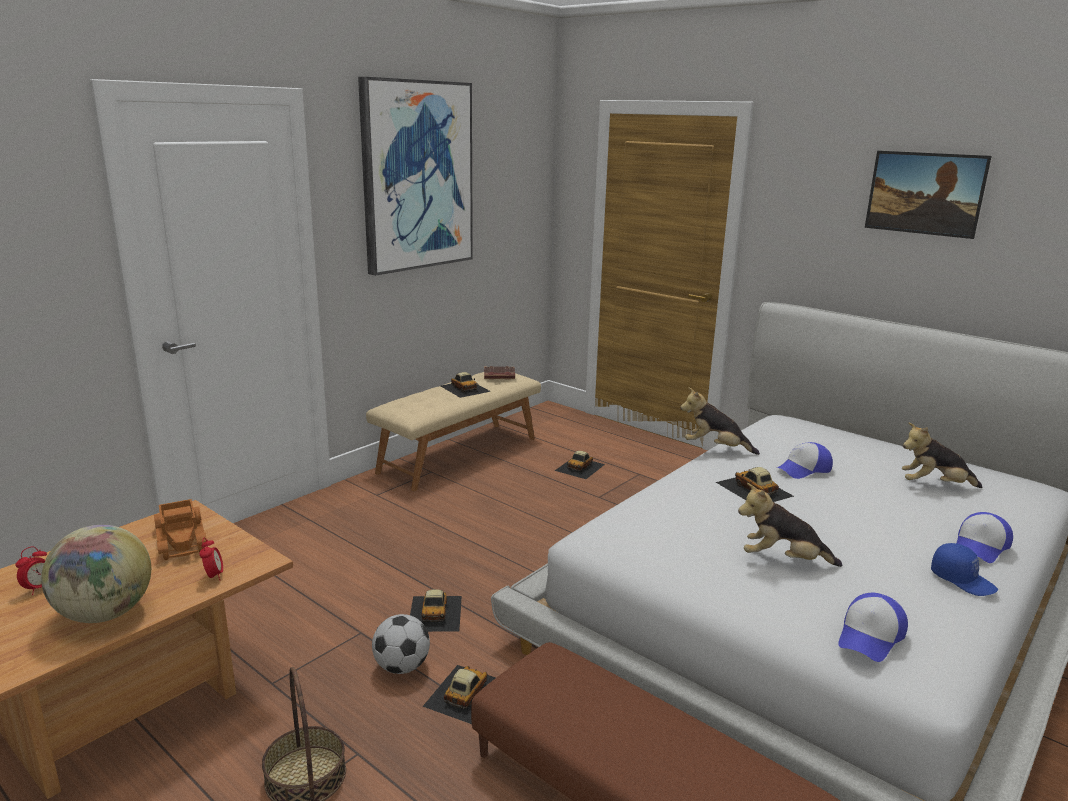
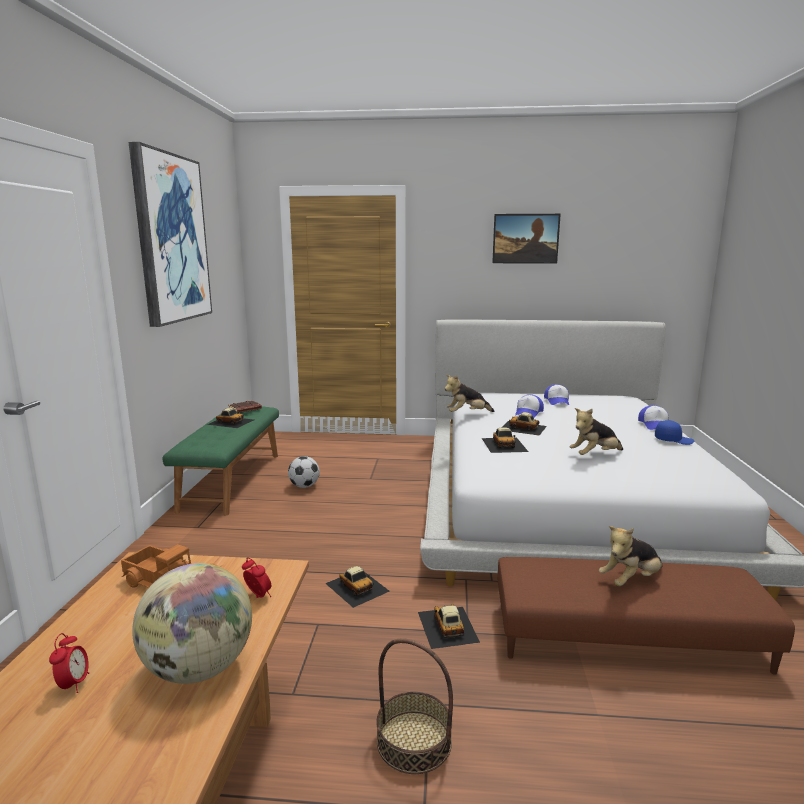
camera: 35 degrees left, 5 degrees down
beige bench [366,372,541,491] -> green bench [162,406,279,515]
football [372,614,430,674] -> football moved to [288,456,320,488]
toy car [555,451,605,479] -> toy car moved to [482,427,528,453]
cap [838,593,908,662] -> cap moved to [544,384,569,405]
plush toy [902,422,982,488] -> plush toy moved to [599,526,663,586]

